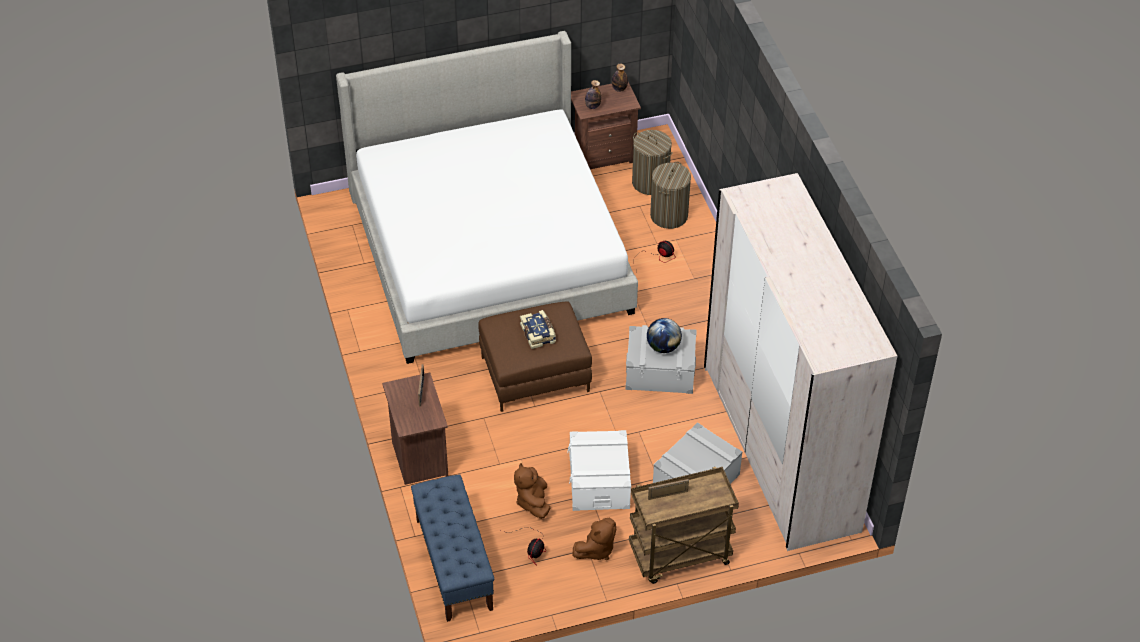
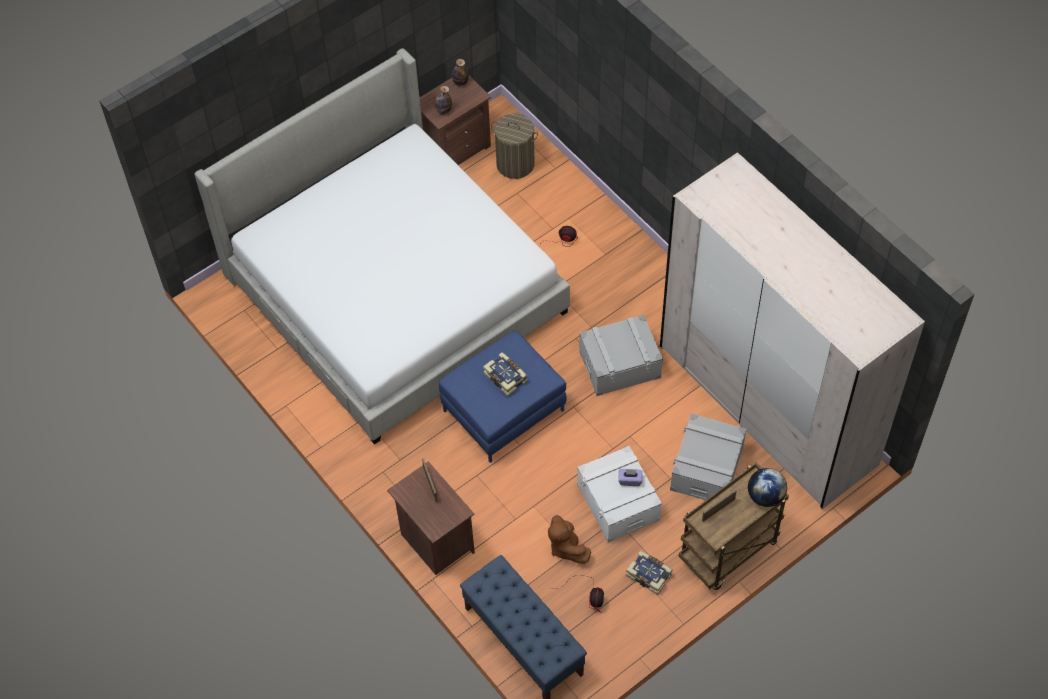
camera: 20 degrees left, 10 degrees up
brown ottoman [478,301,592,412] -> blue ottoman [438,331,567,463]
brown plush toy [572,518,616,560] -> book [626,551,672,595]
globe [647,318,682,353] -> globe moved to [748,468,787,507]
laundry basket [650,162,691,229] -> none
none -> purple tissue box [618,469,643,486]

